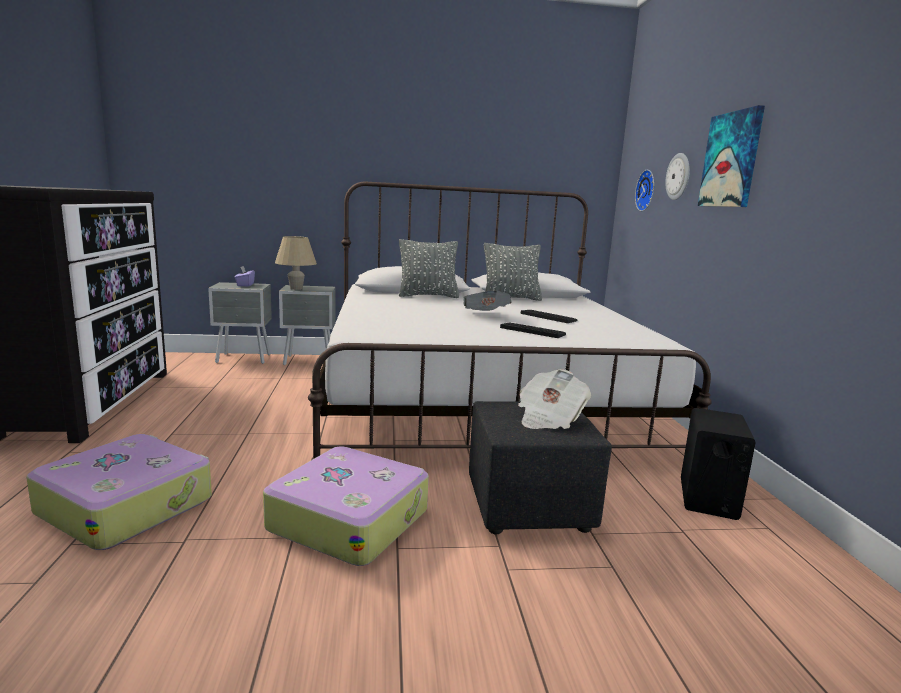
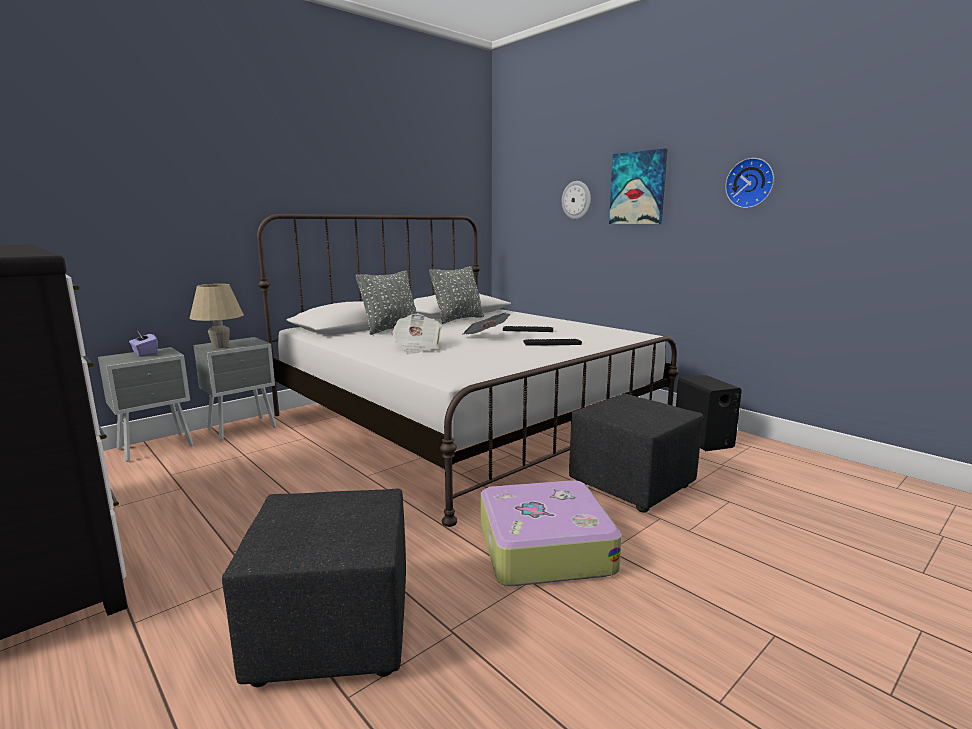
camera: 35 degrees left, 0 degrees up
suitcase [26,434,212,550] -> black ottoman [222,489,406,687]
newspaper [518,369,591,429] -> newspaper moved to [391,314,442,354]
wall clock [635,170,654,211] -> wall clock moved to [725,158,774,208]

